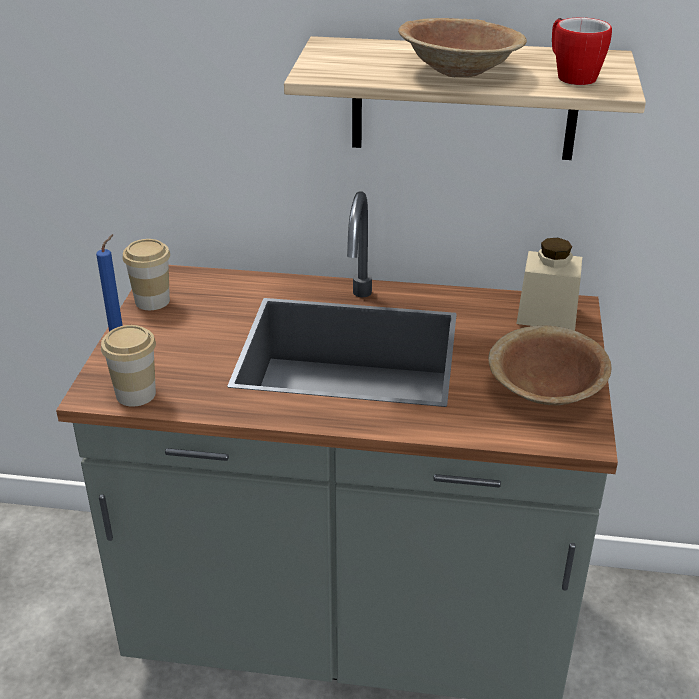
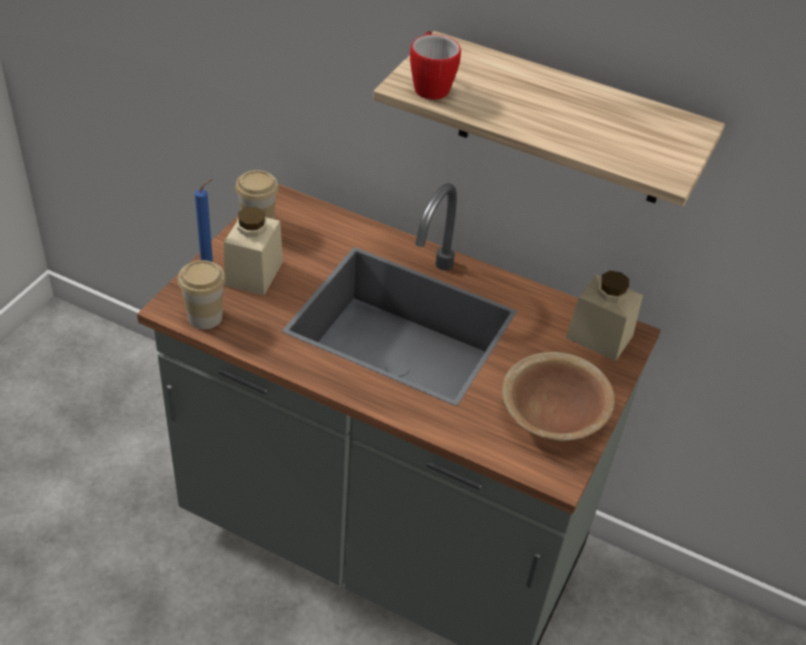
camera: 15 degrees right, 10 degrees up
brown bowl [398,18,527,77] -> none
mug [552,18,612,85] -> mug moved to [410,31,461,100]
none -> beige jar [224,207,283,295]

